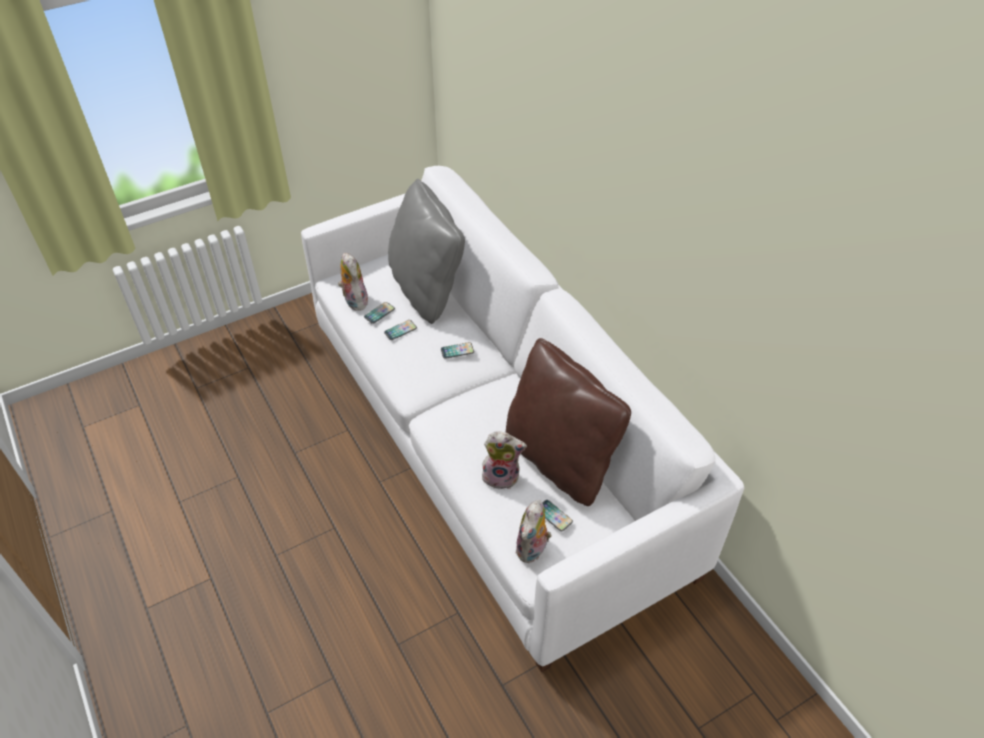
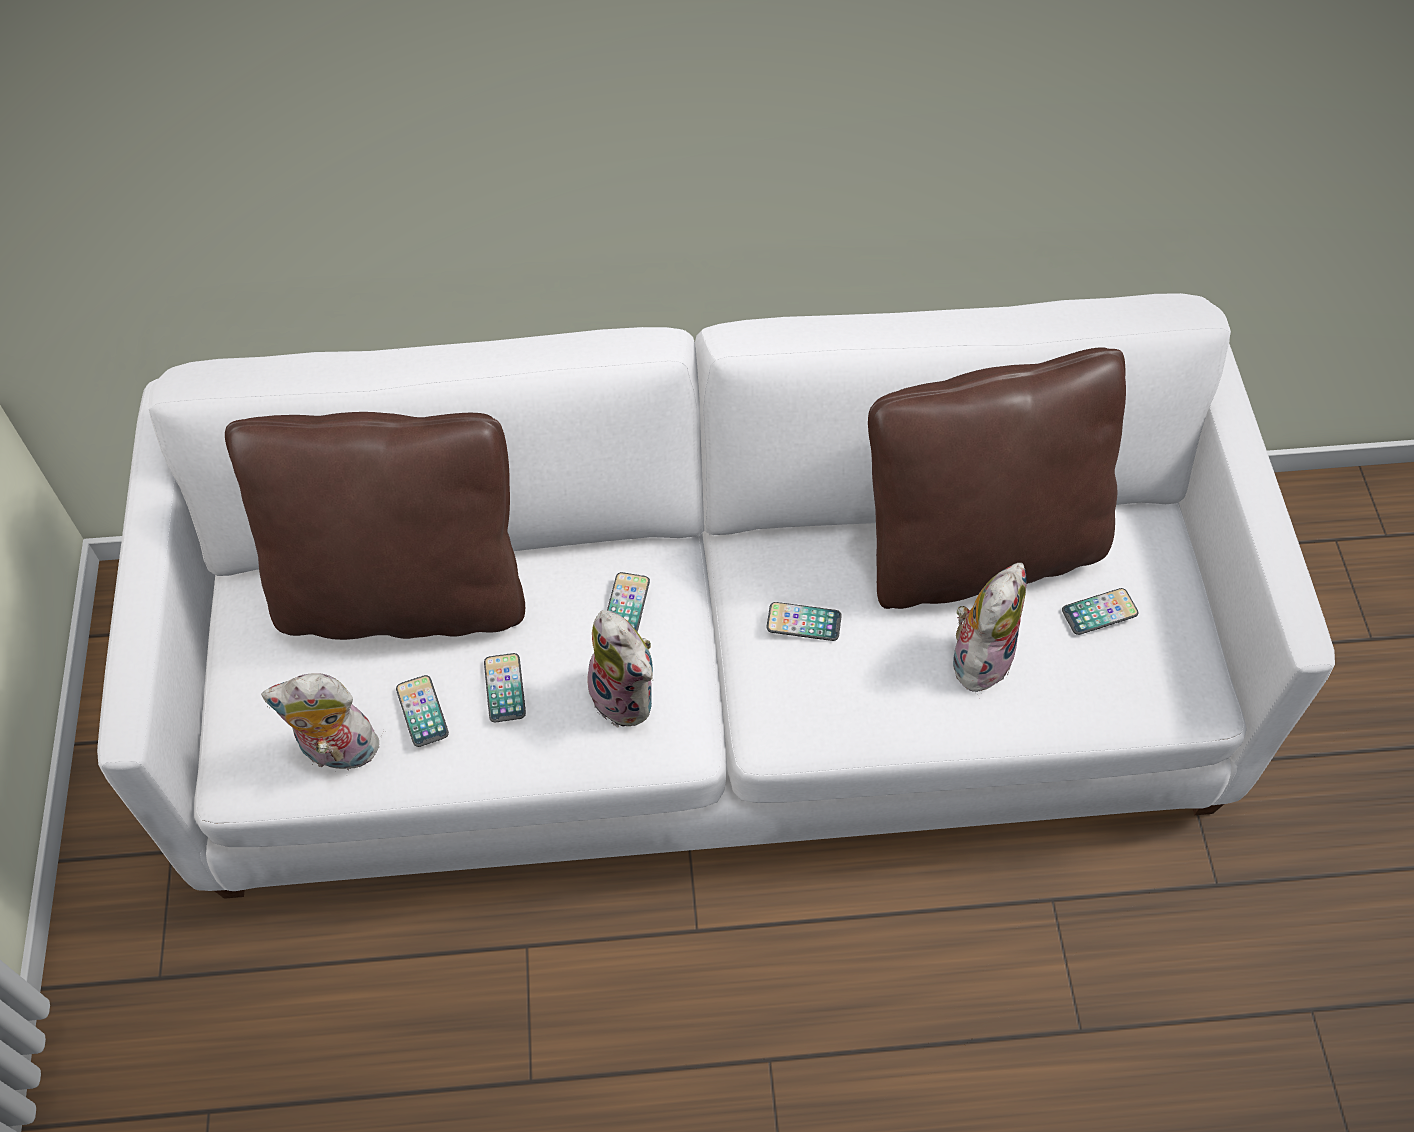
camera: 65 degrees left, 10 degrees up
grey pillow [388,179,465,324] -> brown pillow [225,412,525,640]
plush toy [515,500,552,563] -> plush toy moved to [587,610,653,728]
none -> phone [767,602,842,641]

